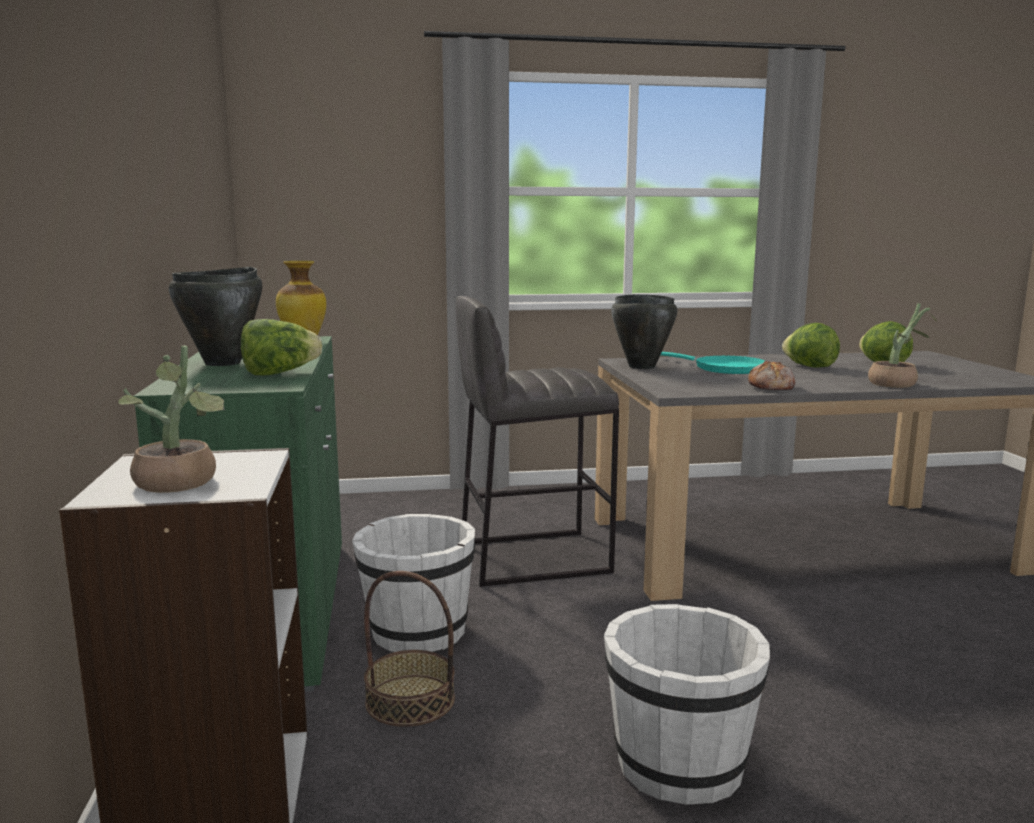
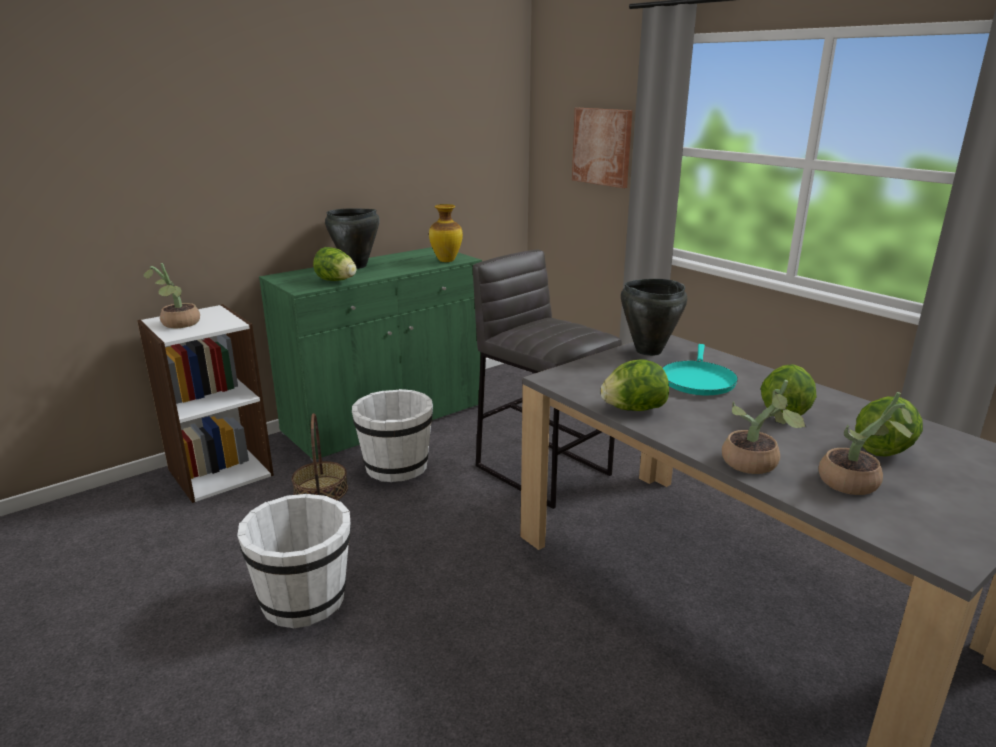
camera: 60 degrees right, 10 degrees up
bread [748,361,795,390] -> lettuce [601,360,669,411]
none -> picture [572,108,633,188]
none -> potted plant [818,392,913,495]

